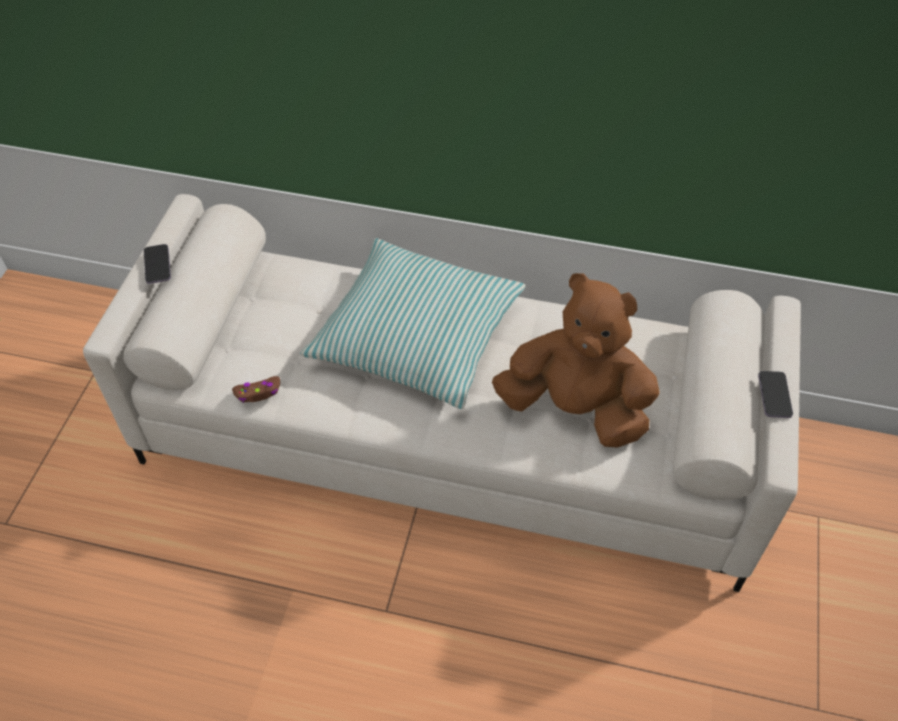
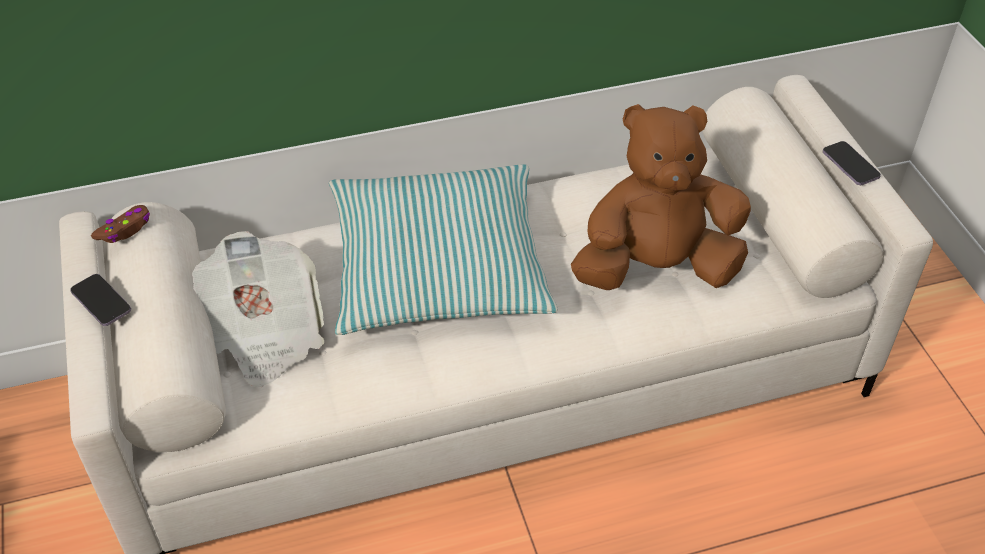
camera: 30 degrees left, 5 degrees down
brown game controller [232,376,280,403] -> brown game controller moved to [91,205,150,243]
none -> newspaper [192,231,324,387]

